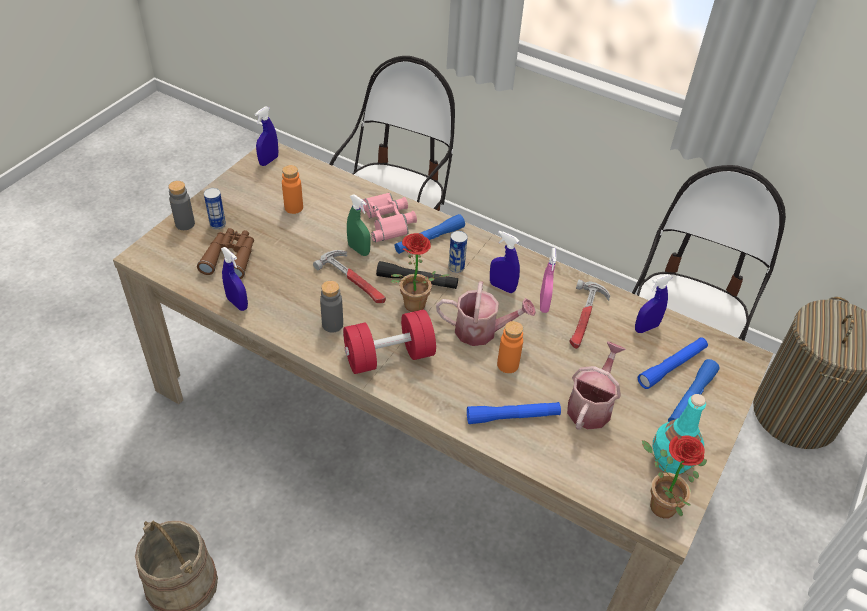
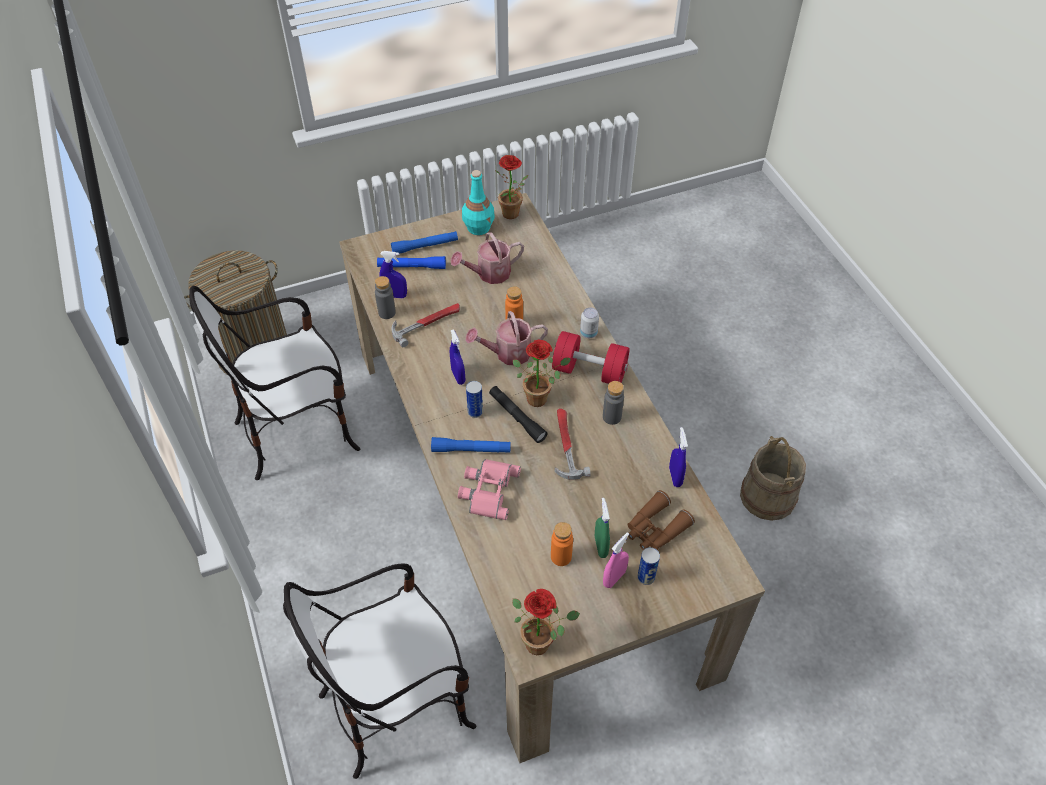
camera: 140 degrees left, 5 degrees up
grey bottle [168,181,195,230] -> grey bottle moved to [375,276,396,319]
blue spray bottle [255,106,278,166] -> potted plant [512,589,580,655]
green spray bottle [347,194,370,256] -> green spray bottle moved to [595,498,610,558]
watering can [436,281,536,346] -> watering can turned 60 degrees counterclockwise [466,311,548,365]
blue flashlight [467,402,561,424] -> none
pink spray bottle [540,248,556,313] -> pink spray bottle moved to [603,532,629,588]
none -> can [580,308,599,338]

